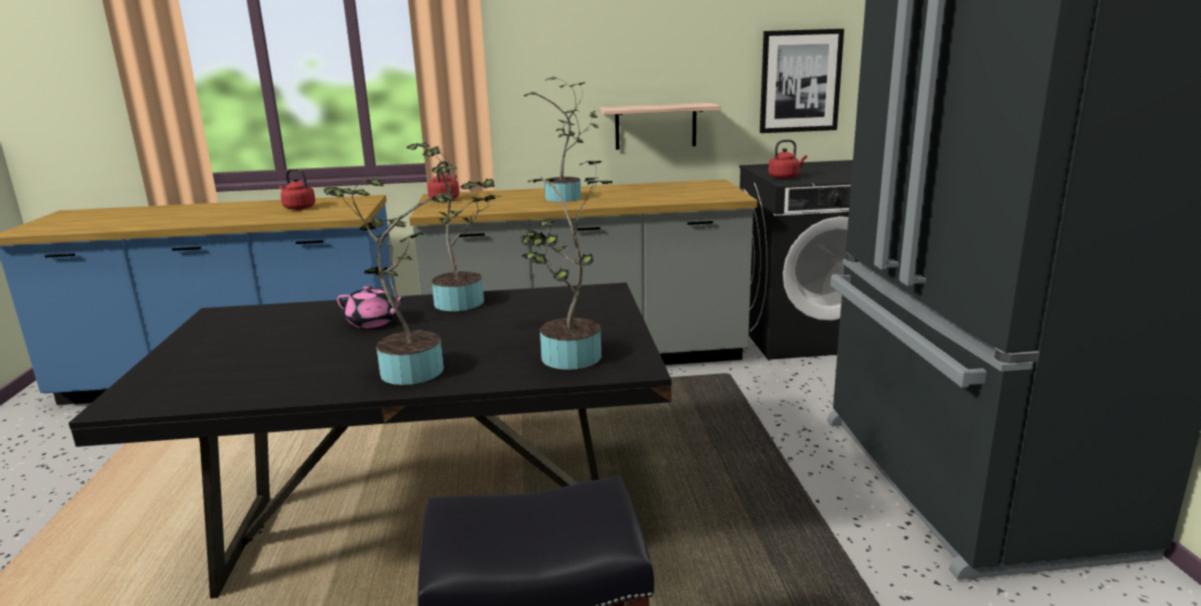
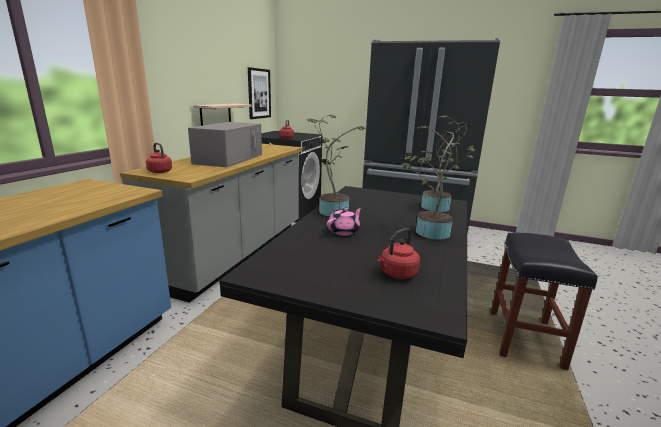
camera: 65 degrees left, 0 degrees up
red kettle [279,169,315,210] -> red kettle moved to [377,228,420,279]
potted plant [523,77,599,202] -> grey microwave [188,122,262,168]

